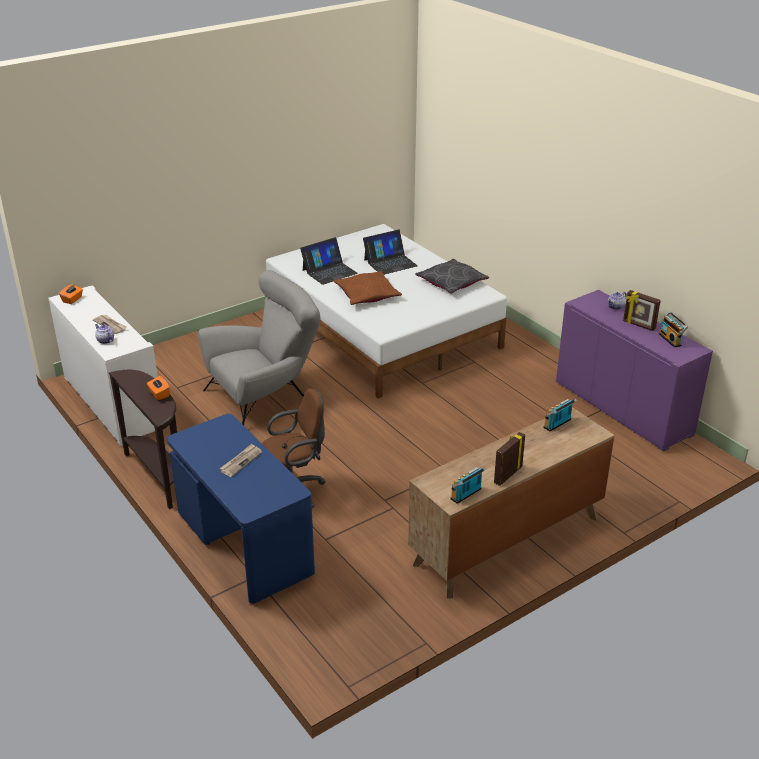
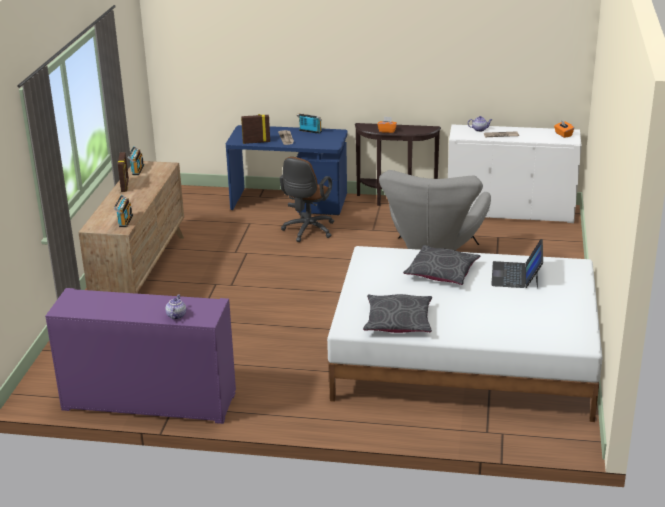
camera: 135 degrees right, 5 degrees down
brown pillow [333,271,402,305] -> grey pillow [403,245,480,285]
laptop [363,230,418,275] -> none
picture frame [623,290,661,331] -> picture frame moved to [241,114,270,144]
radio [659,312,688,348] -> radio moved to [297,113,322,134]

